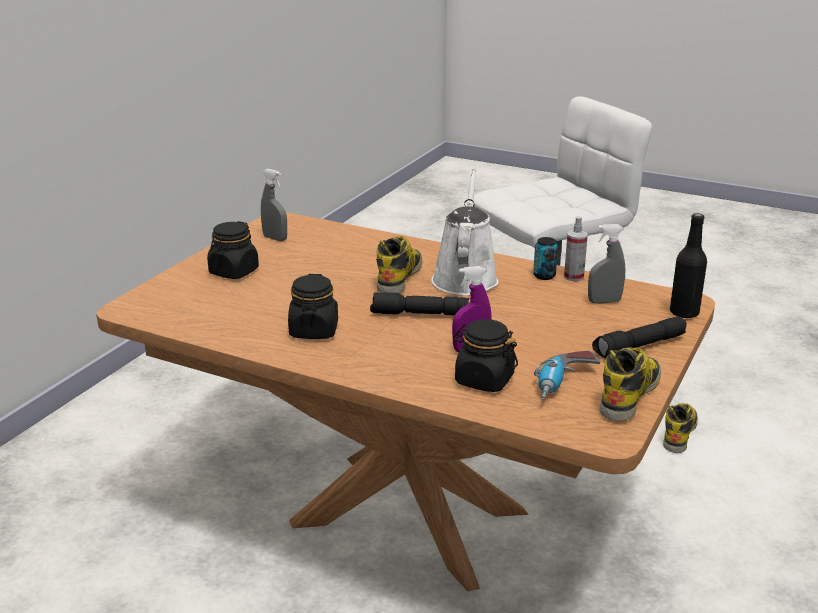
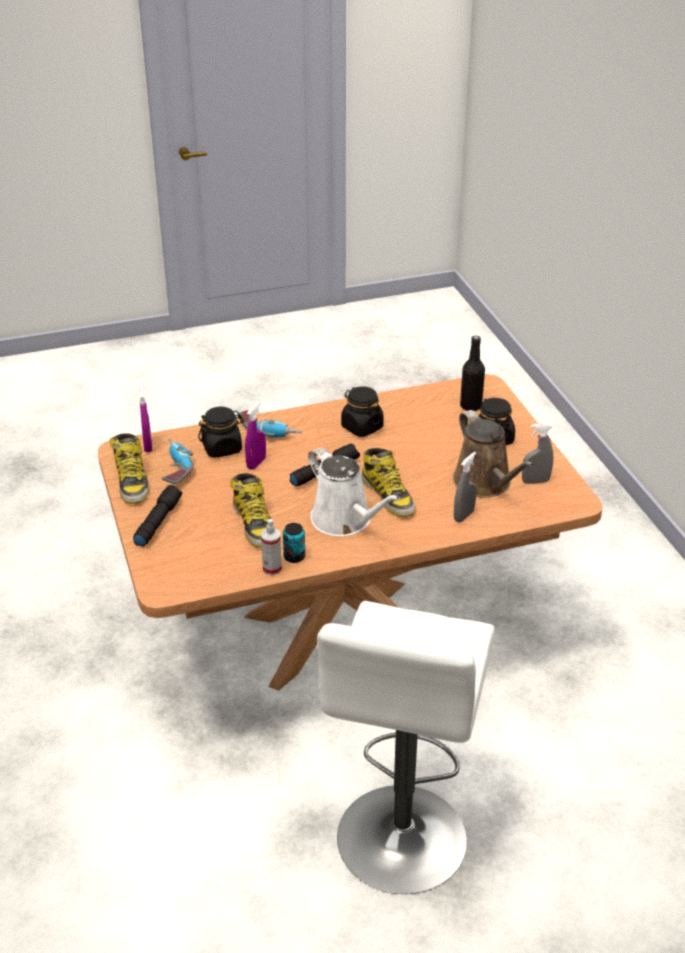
camera: 135 degrees right, 10 degrees up
grey spray bottle [588,224,626,303] -> grey spray bottle moved to [454,452,477,522]
boot [663,404,698,453] -> boot moved to [230,473,275,548]
black bottle [670,213,707,318] -> black bottle moved to [460,336,485,411]
none -> purple spray bottle [139,384,152,452]
none -> power drill [238,410,302,438]
none -> brown watering can [453,410,533,498]

